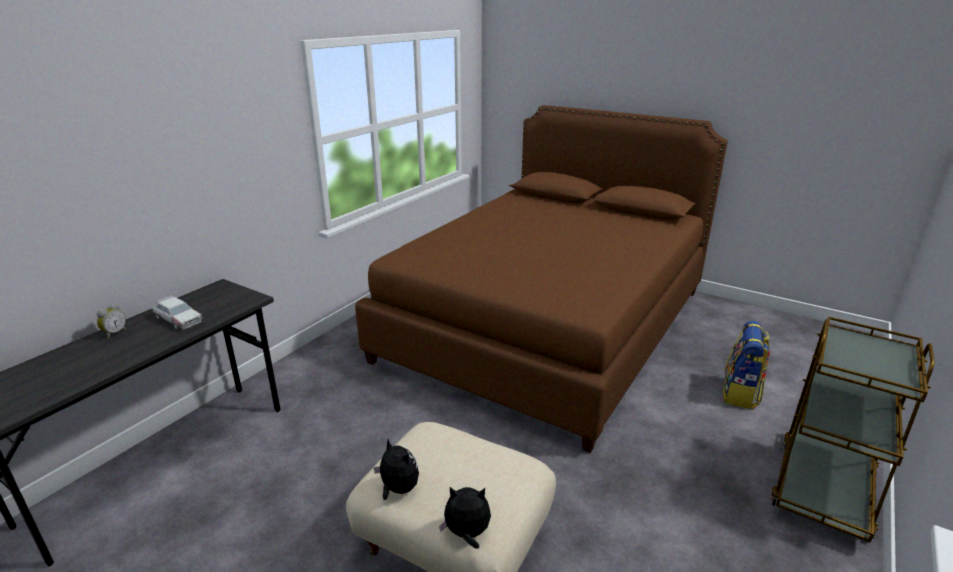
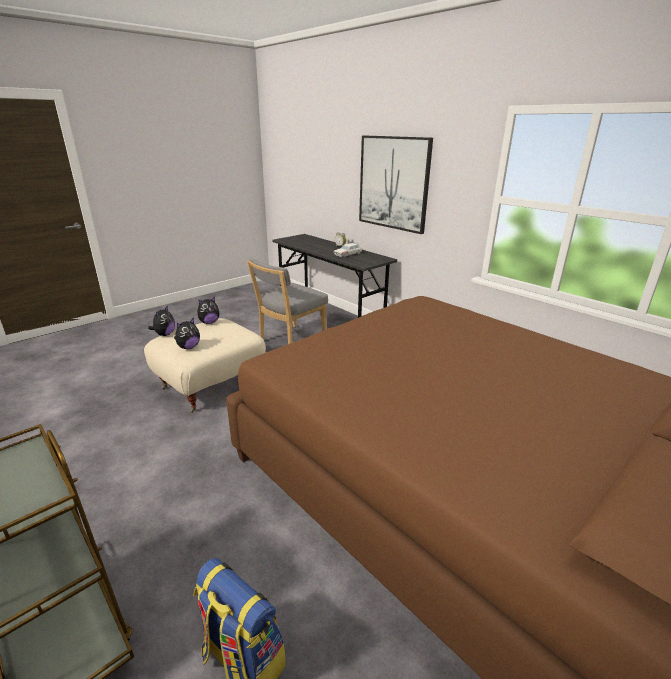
camera: 105 degrees right, 0 degrees up
none -> plush toy [174,318,200,349]
none -> grey chair [247,257,328,344]
none -> picture [359,135,433,234]

